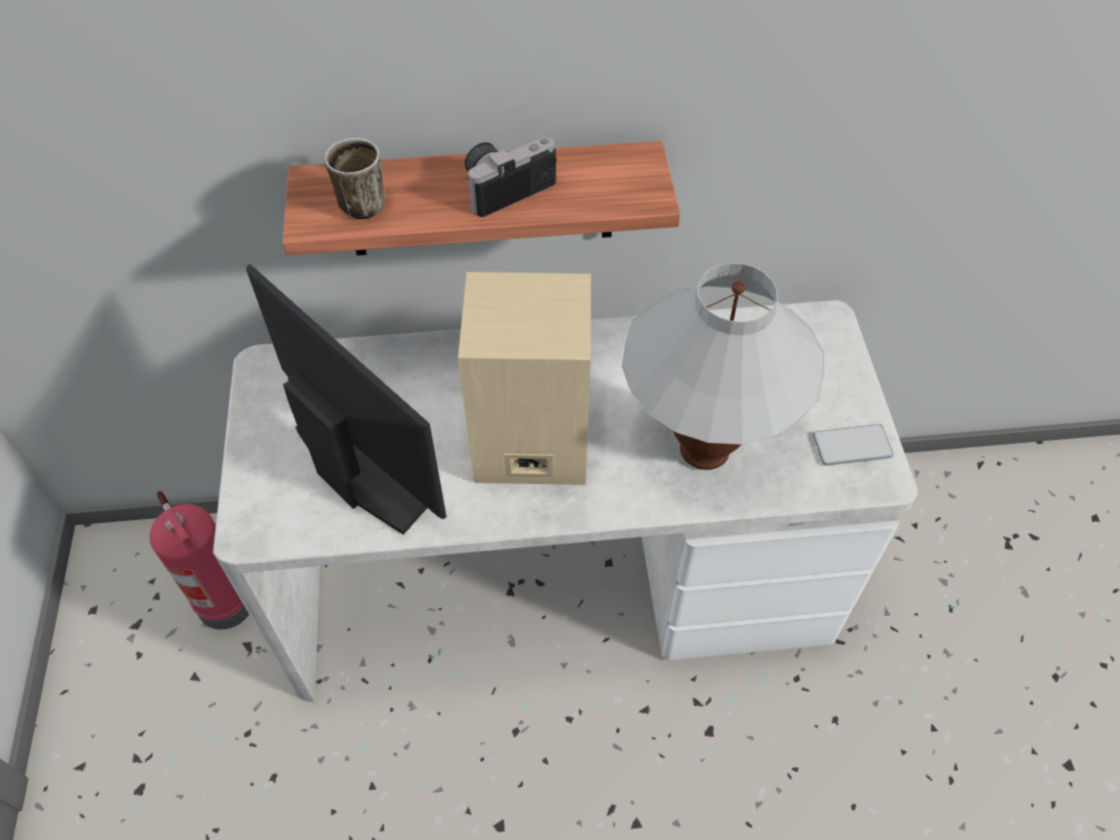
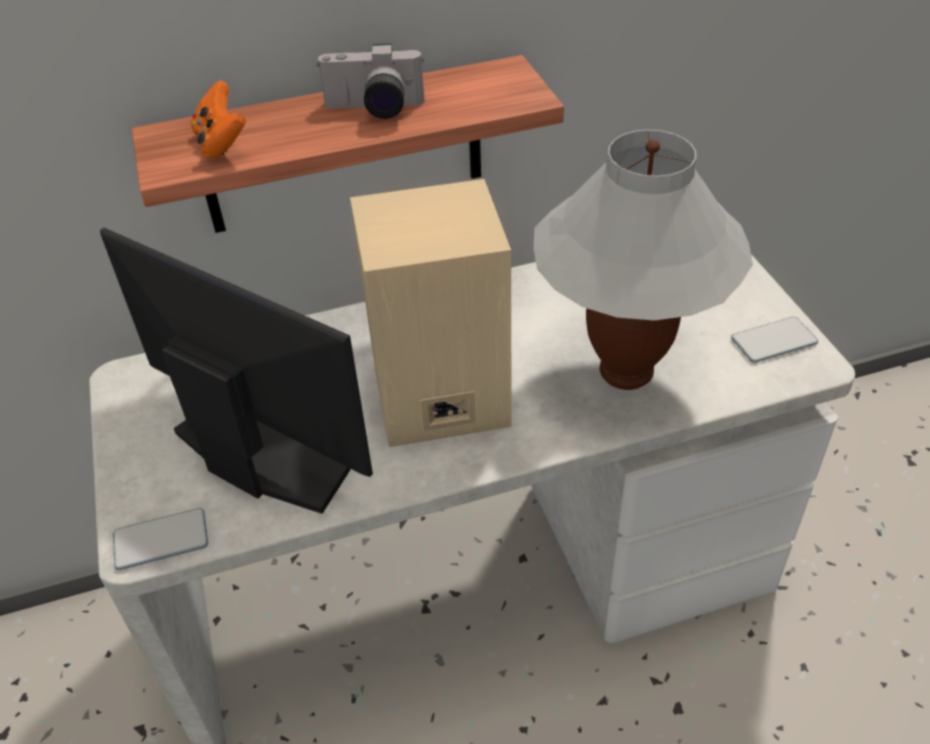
camera: 10 degrees left, 10 degrees down
fire extinguisher [150,491,249,630] -> none
mug [324,138,386,220] -> orange game controller [191,80,246,159]
camera [465,137,557,217] -> camera turned 135 degrees counterclockwise [316,43,425,119]
none -> phone [113,508,208,570]

